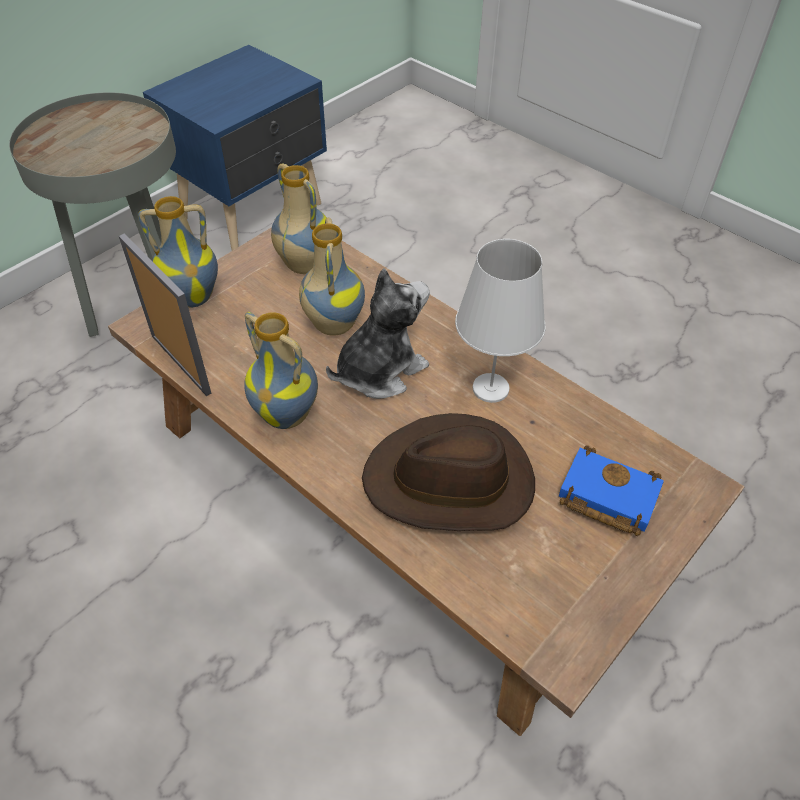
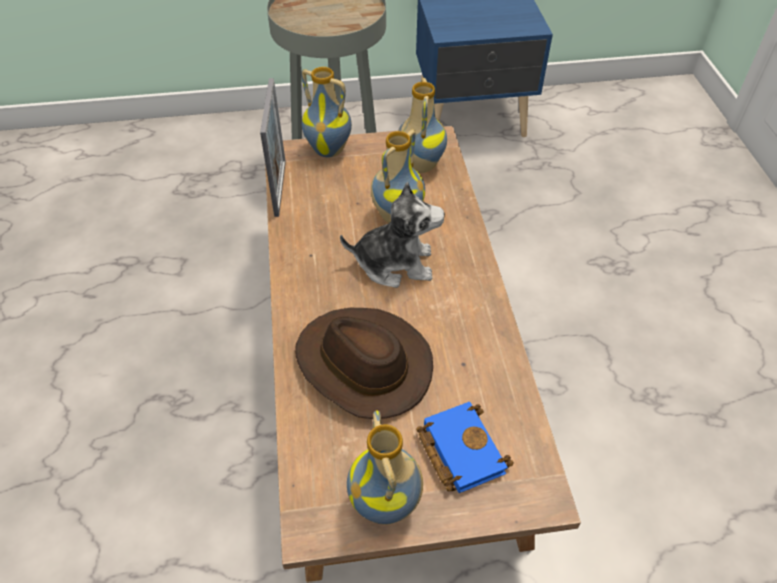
camera: 40 degrees right, 0 degrees up
vase [244,312,318,429] -> vase moved to [347,411,423,525]
white table lamp [455,239,545,403] -> none

